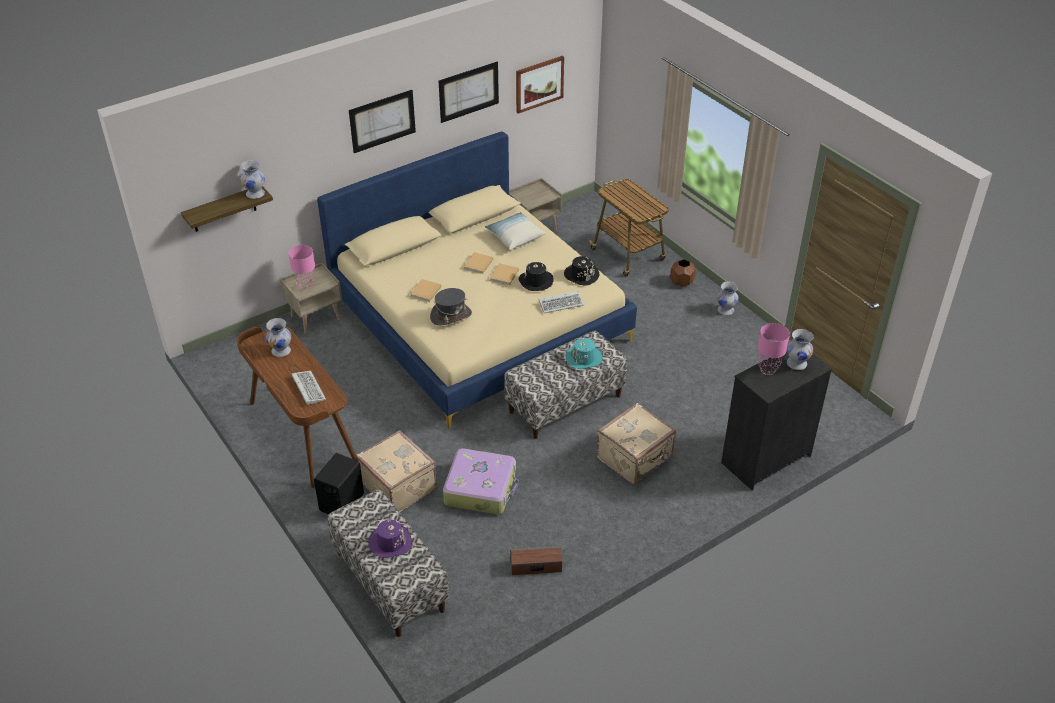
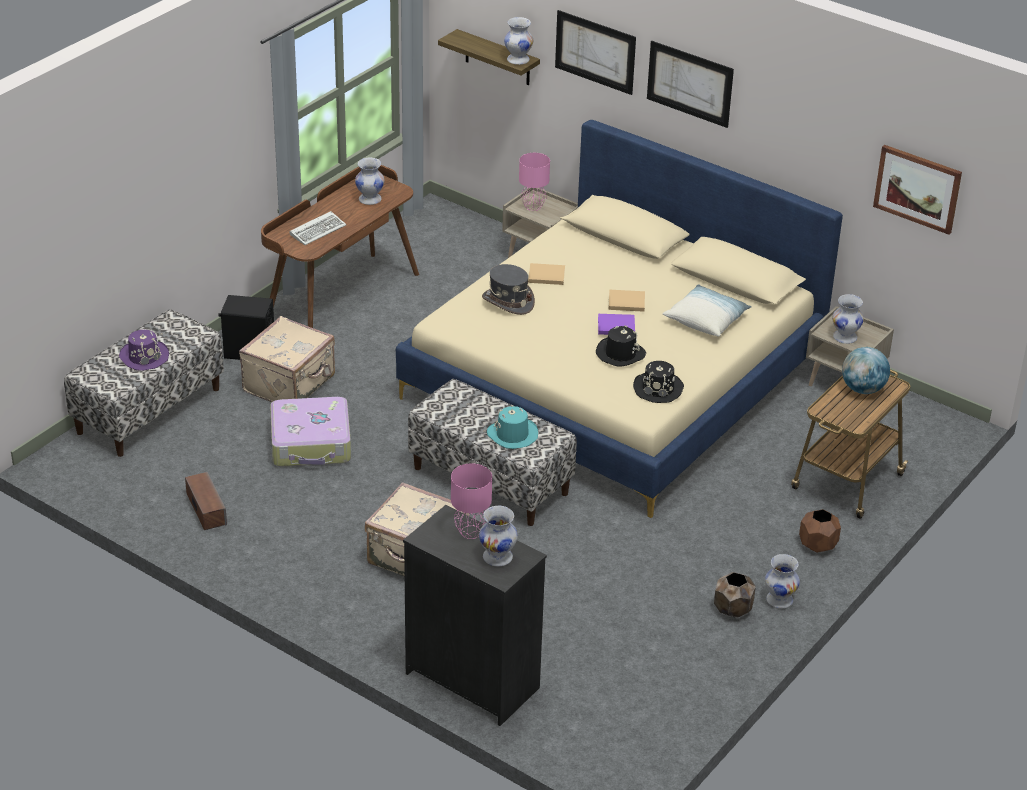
camera: 70 degrees right, 5 degrees down
picture [439,62,499,123] -> picture moved to [555,10,636,95]
beige book [490,263,519,285] -> purple book [598,314,635,335]
keyboard [539,291,584,313] -> none
none -> brown planter [714,572,756,618]
none -> white vase [832,294,864,344]
none -> globe [842,347,890,394]

